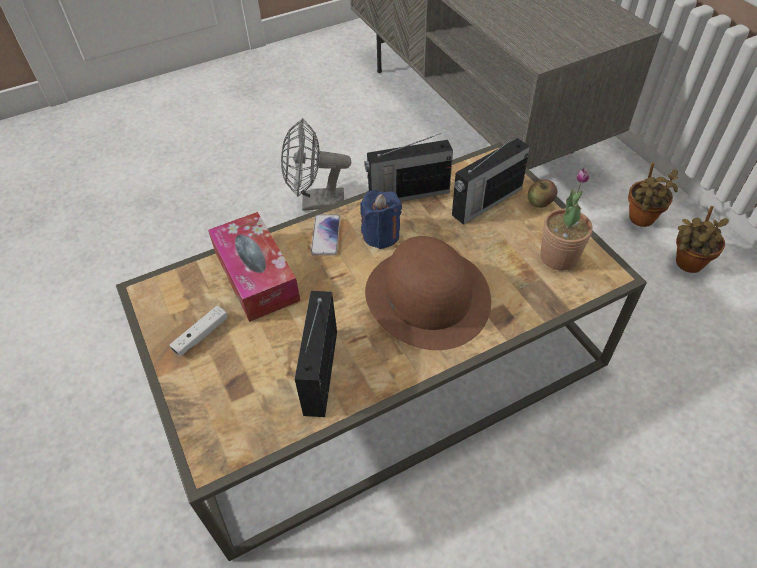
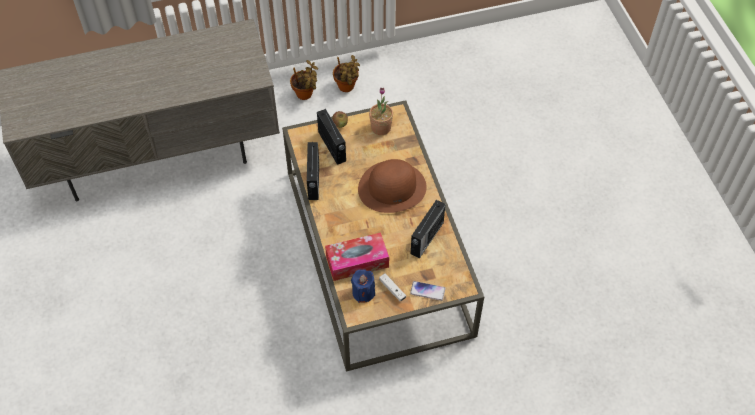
camera: 80 degrees left, 5 degrees up
grey fan [281,118,351,211] -> none
radio [295,291,337,417] -> radio turned 75 degrees counterclockwise [411,200,445,258]
phone [311,215,340,255] -> phone moved to [410,281,446,301]
blue candle [360,190,402,249] -> blue candle moved to [351,269,375,303]

